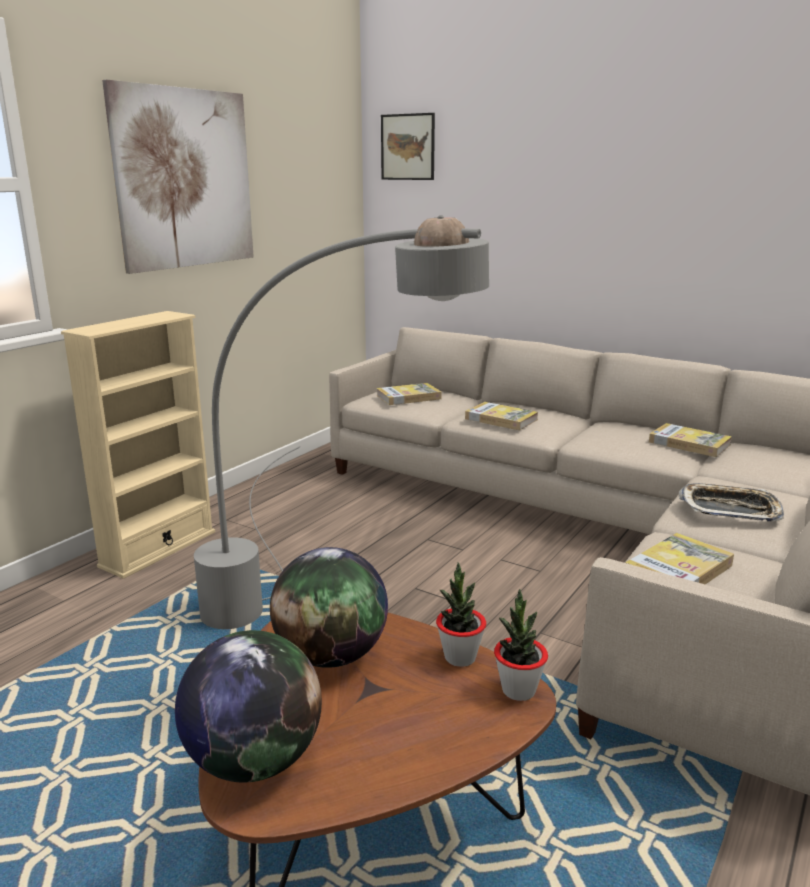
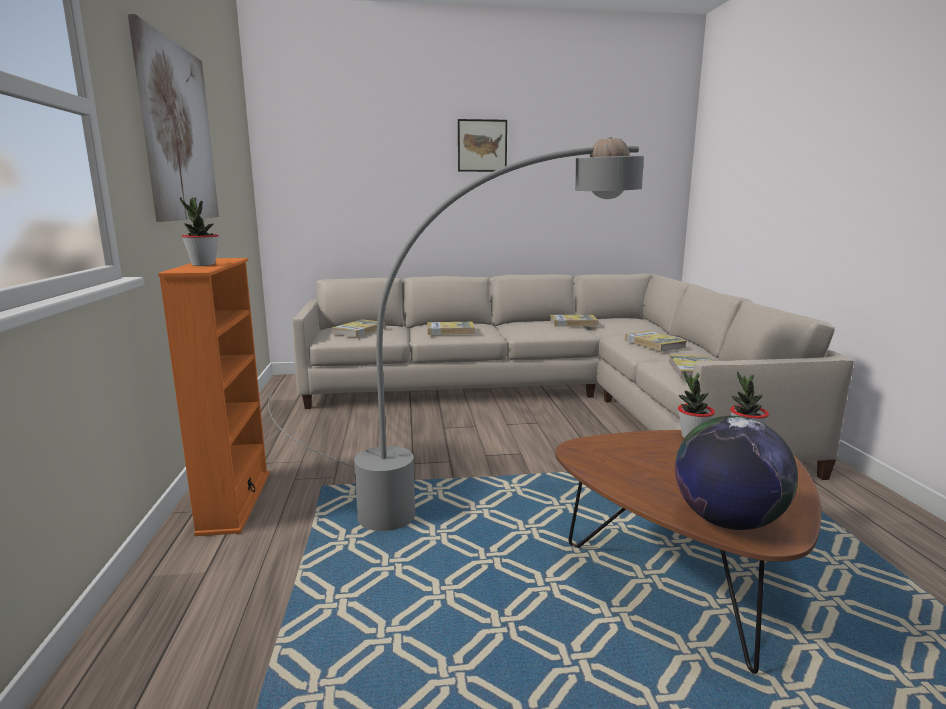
camera: 40 degrees left, 5 degrees down
beige bookcase [61,311,215,579] -> orange bookcase [158,258,270,536]
globe [270,547,388,668] -> none
picture [381,113,435,180] -> picture moved to [458,119,507,172]
tray [679,483,784,522] -> book [625,331,686,352]
none -> potted plant [180,197,219,266]

